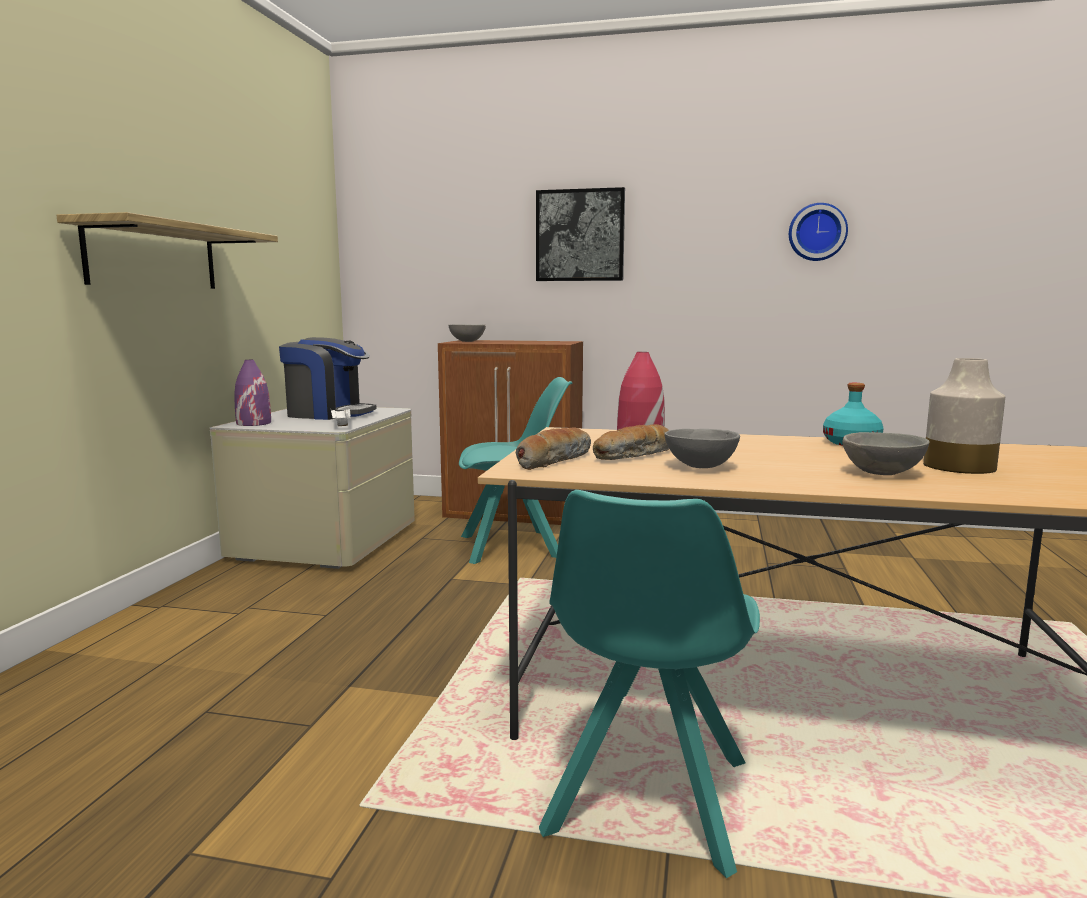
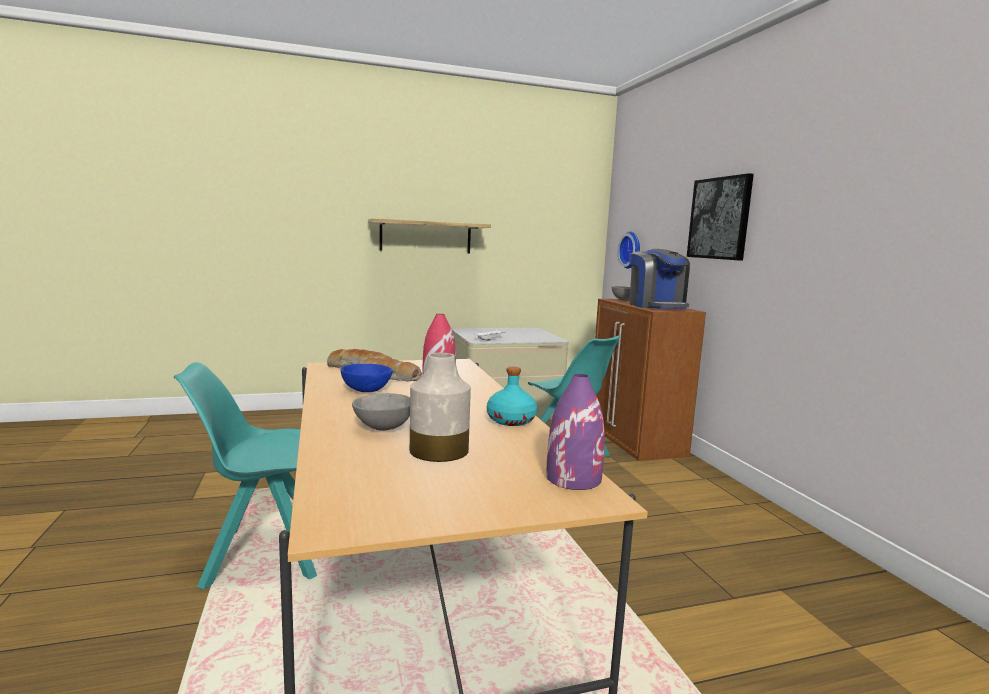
camera: 60 degrees right, 0 degrees up
purple vase [234,360,271,426] -> purple vase moved to [546,374,605,490]
coffee machine [279,337,376,420] -> coffee machine moved to [629,249,690,309]
grey bowl [664,429,740,468] -> blue bowl [340,364,393,392]
wall clock [789,203,848,261] -> wall clock moved to [618,232,640,269]

